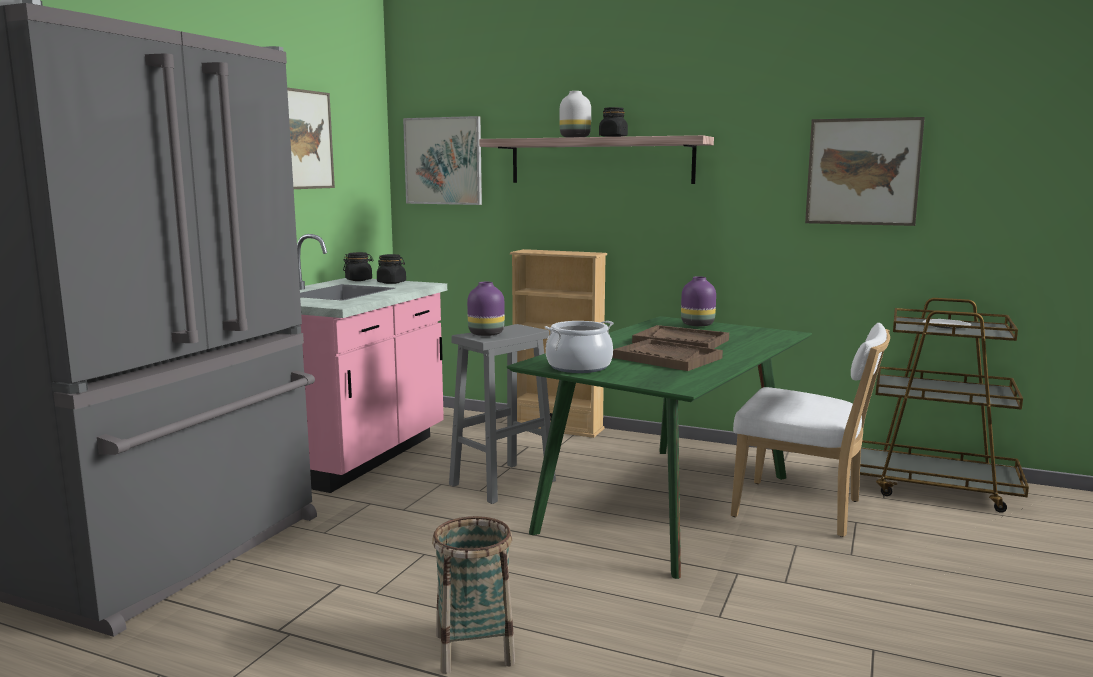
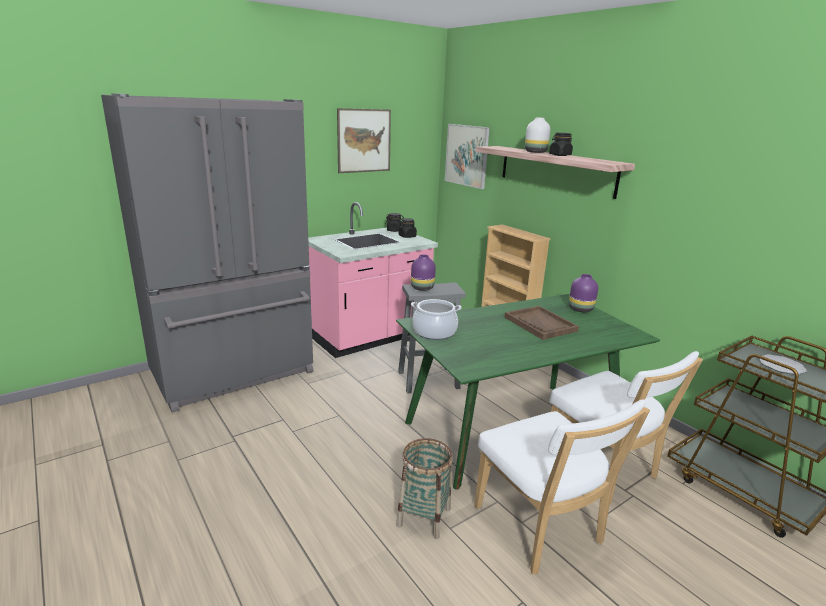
camera: 30 degrees right, 10 degrees up
basket [432,516,515,674] -> basket moved to [396,438,453,539]
brown tray [613,339,723,371] -> none
picture [805,117,925,226] -> none
none -> white chair [474,399,650,574]

